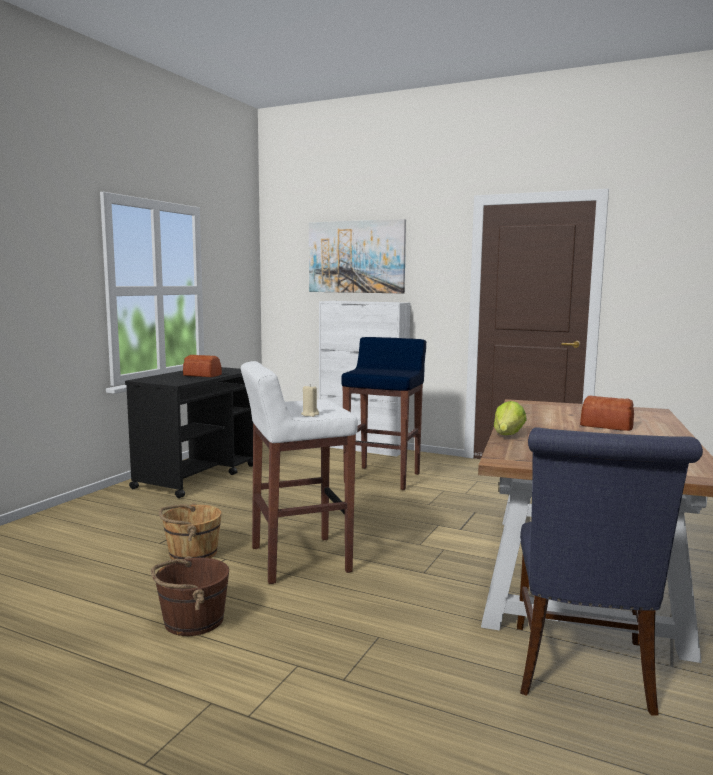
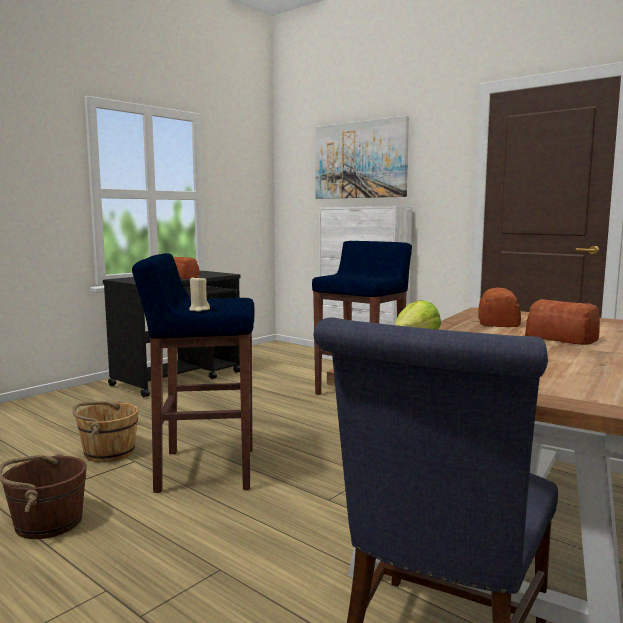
camera: 15 degrees right, 0 degrees up
white stool [241,361,358,584] -> blue stool [132,253,255,493]
none -> bread [478,288,521,327]

